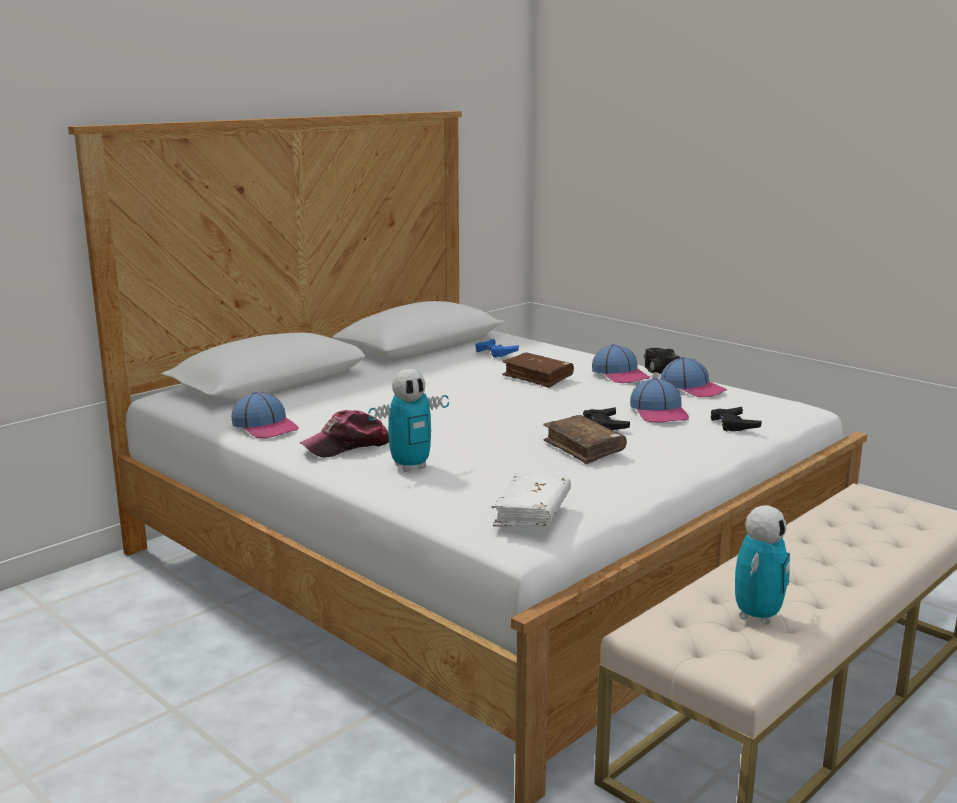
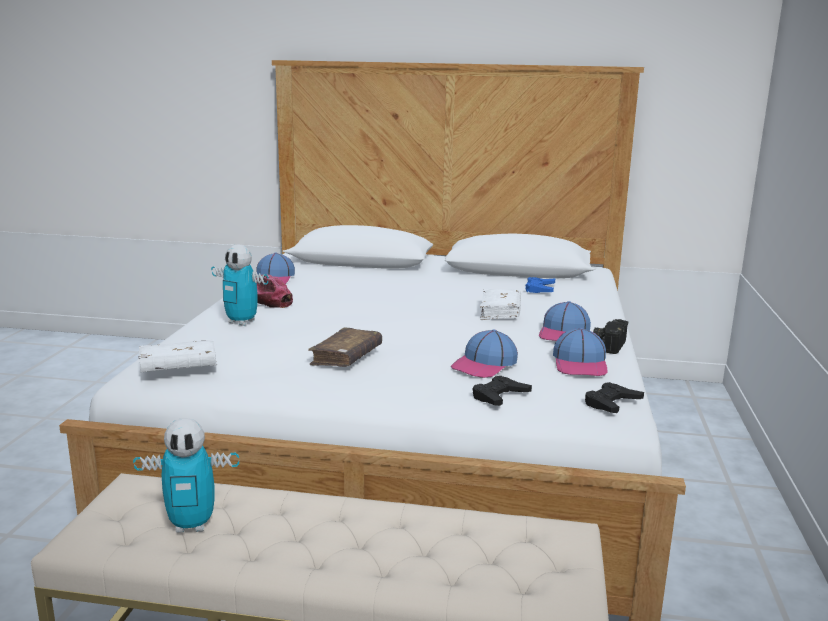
camera: 55 degrees right, 0 degrees up
brown book [502,353,574,388] -> white book [480,289,521,320]
black game controller [583,407,630,430] -> black game controller moved to [585,382,644,413]

